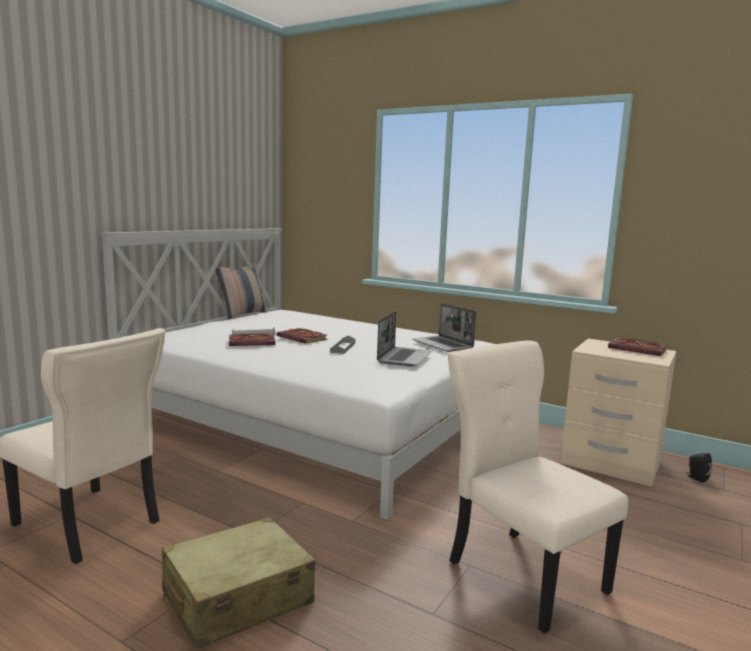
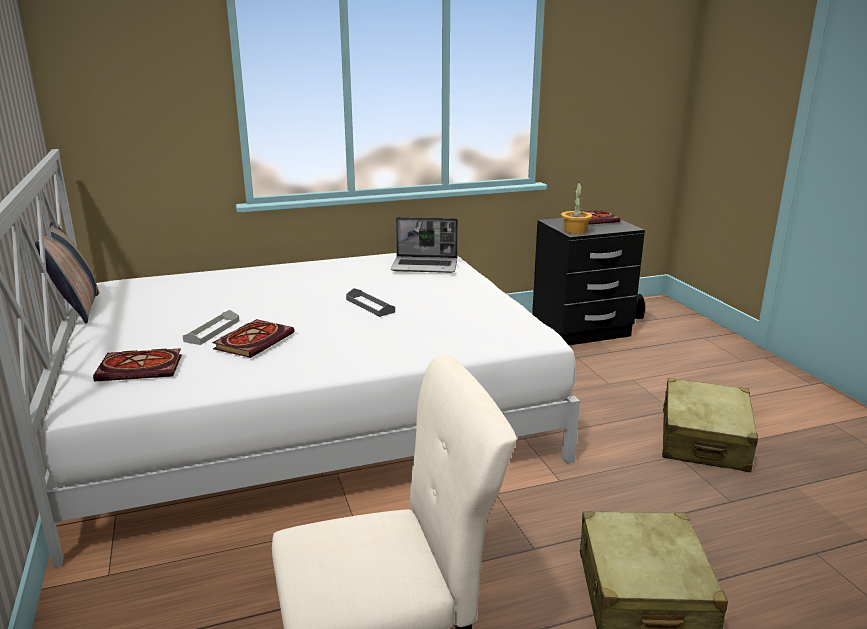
camera: 50 degrees left, 10 degrees up
book [276,328,327,344] -> book moved to [93,348,182,382]
laptop [377,311,431,367] -> none
beige chair [448,341,628,634] -> beige suitcase [662,378,758,472]
beige nightstand [561,338,676,487] -> black nightstand [532,218,645,345]
none -> potted plant [561,180,592,234]

